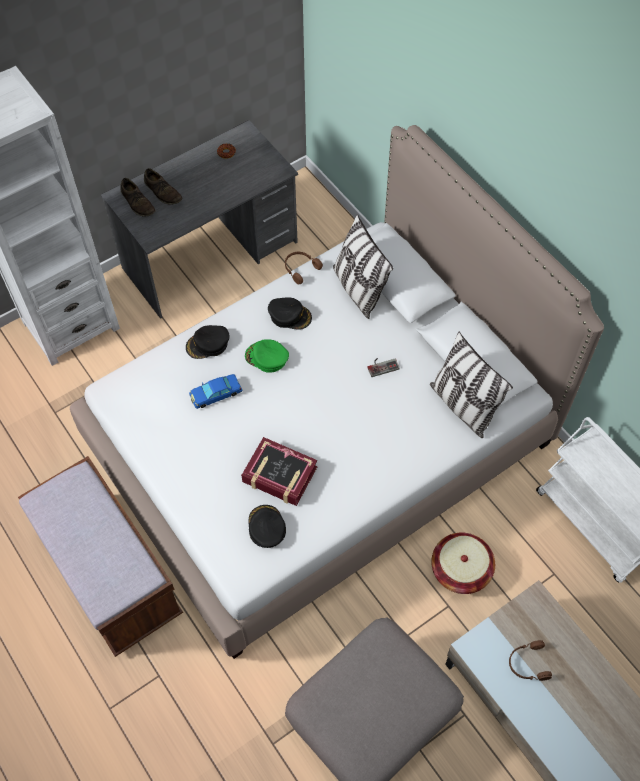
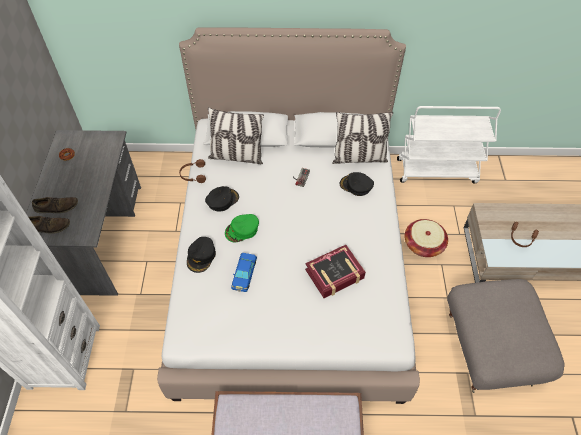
camera: 55 degrees left, 5 degrees down
black cap [248,505,286,548] -> black cap moved to [340,172,374,196]

